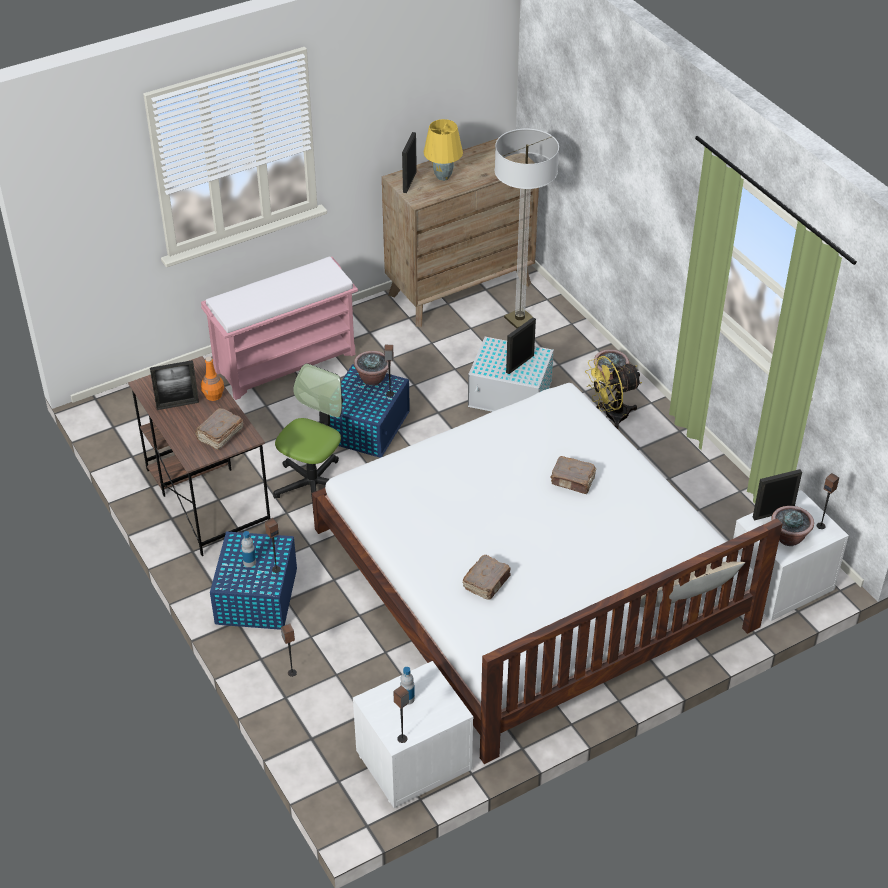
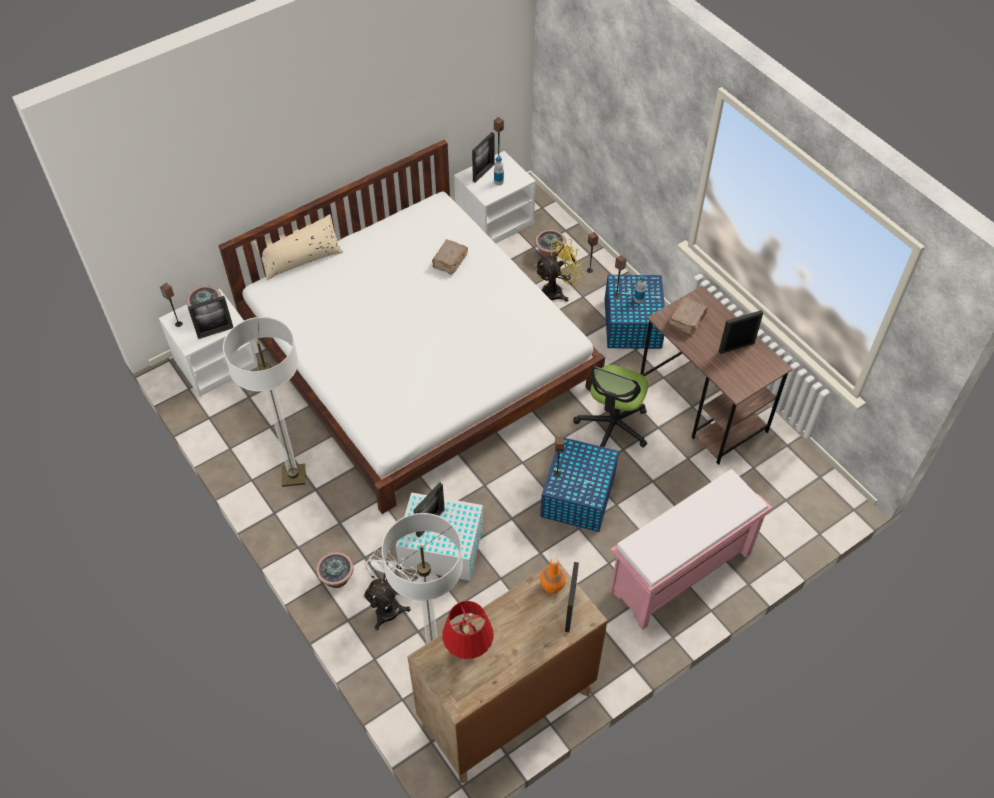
camera: 175 degrees right, 10 degrees up
orange bottle [201,357,224,401] -> orange bottle moved to [540,557,566,594]
potted plant [354,351,391,386] -> potted plant moved to [535,230,566,257]
yellow table lamp [424,119,463,181] -> none
brown book [550,456,596,494] -> none
yellow fan [585,356,642,429] -> yellow fan moved to [535,236,585,302]
none -> floor lamp [223,317,306,487]
none -> white fan [363,549,418,630]
none -> red table lamp [442,601,494,659]
none -> picture frame [472,132,495,183]

